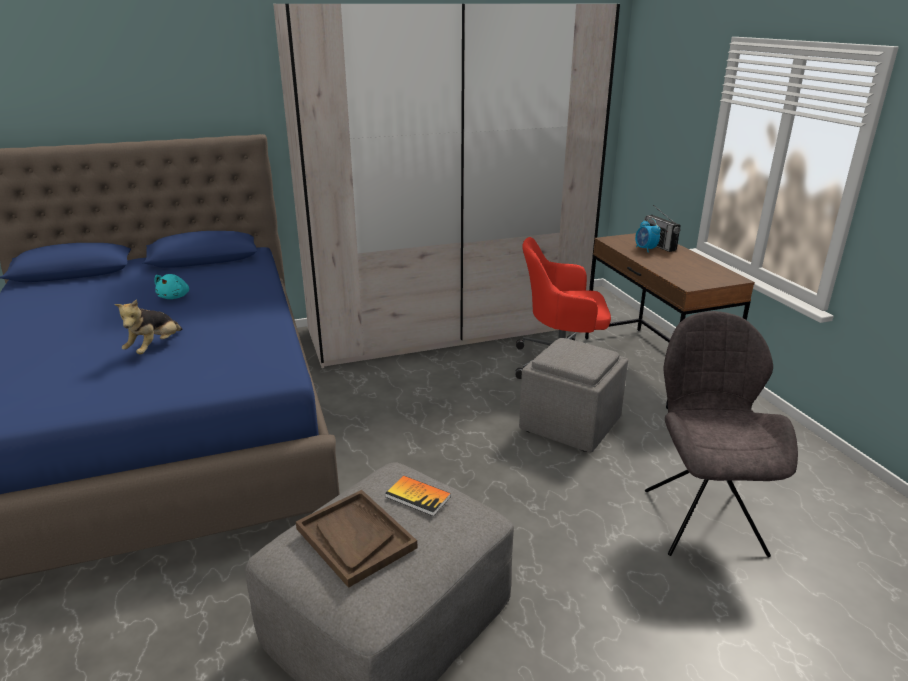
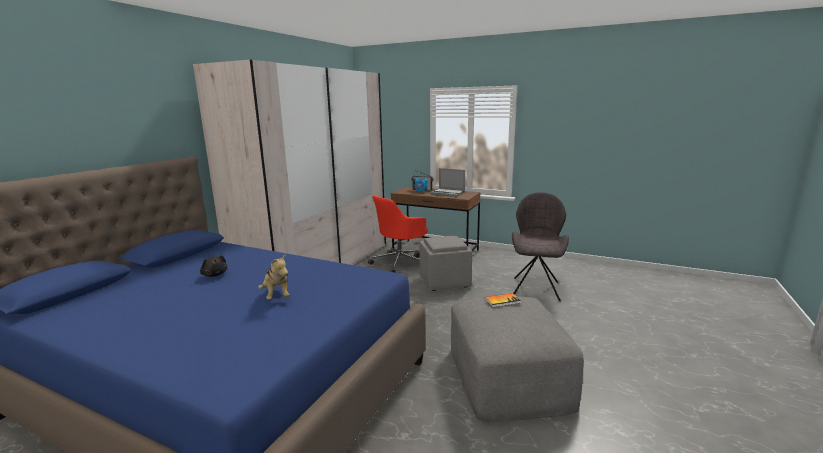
camera: 45 degrees left, 10 degrees down
turquoise plush toy [154,274,189,299] -> black plush toy [200,255,227,277]
brown tray [296,490,417,588] -> none
grey chair [645,311,798,557] -> grey chair turned 60 degrees clockwise [512,192,569,301]
none -> laptop [430,168,465,197]

